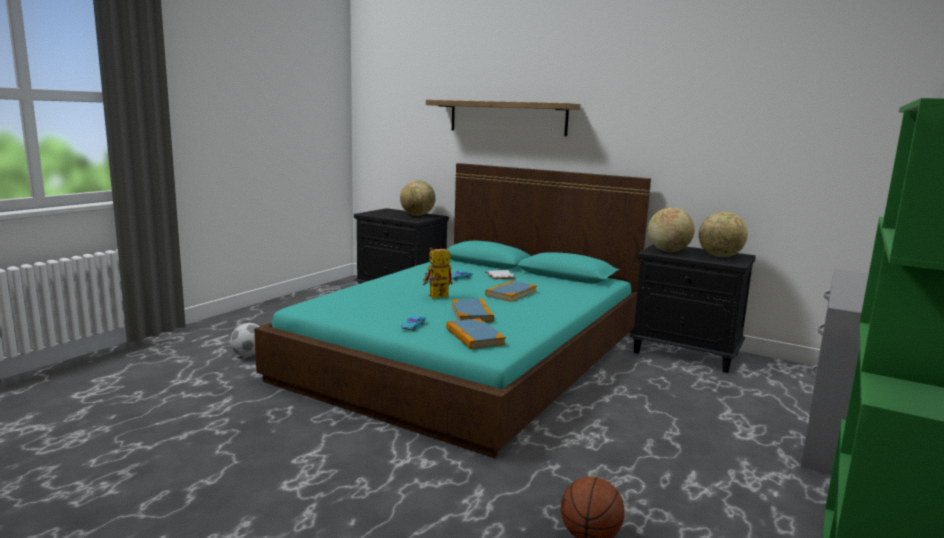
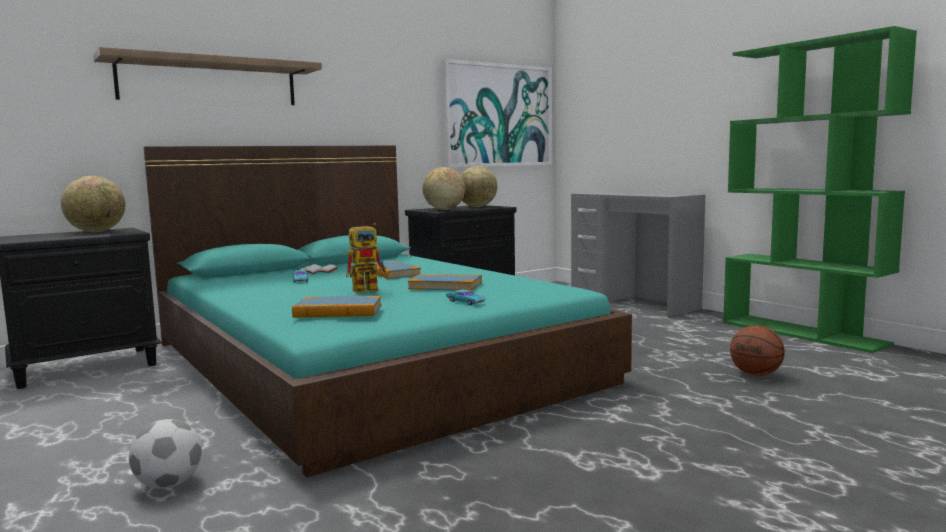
camera: 65 degrees left, 5 degrees down
toy robot [423,248,453,298] -> toy robot turned 120 degrees counterclockwise [346,223,386,293]
book [446,319,506,349] -> book moved to [292,296,382,318]
none -> picture [442,59,552,168]

